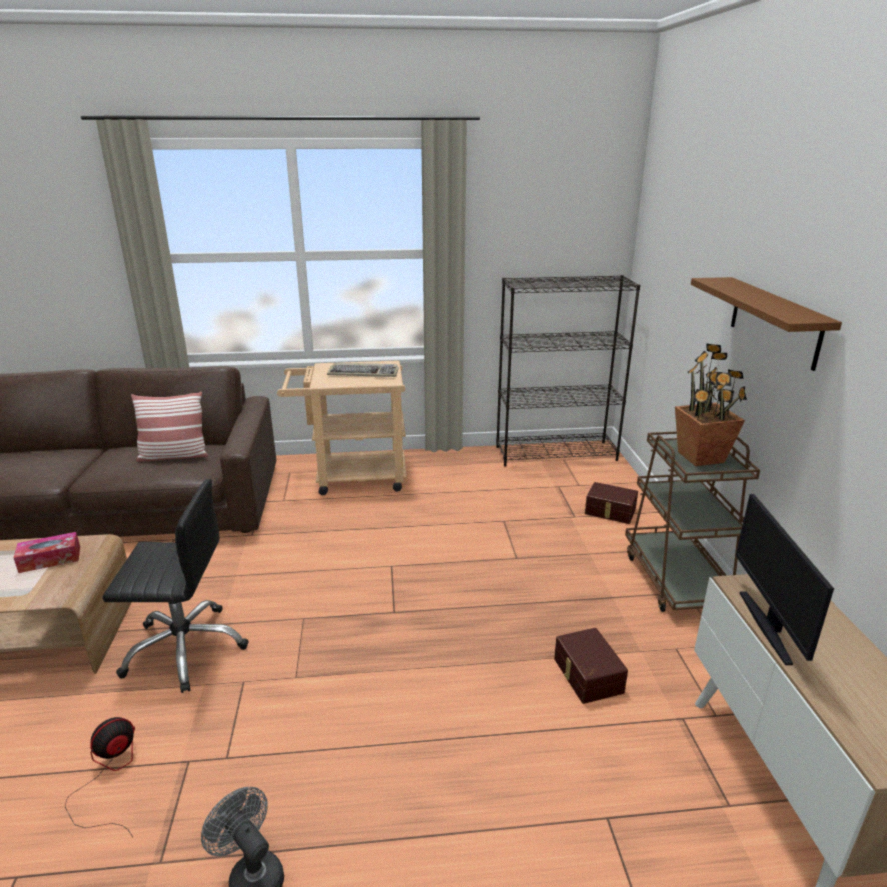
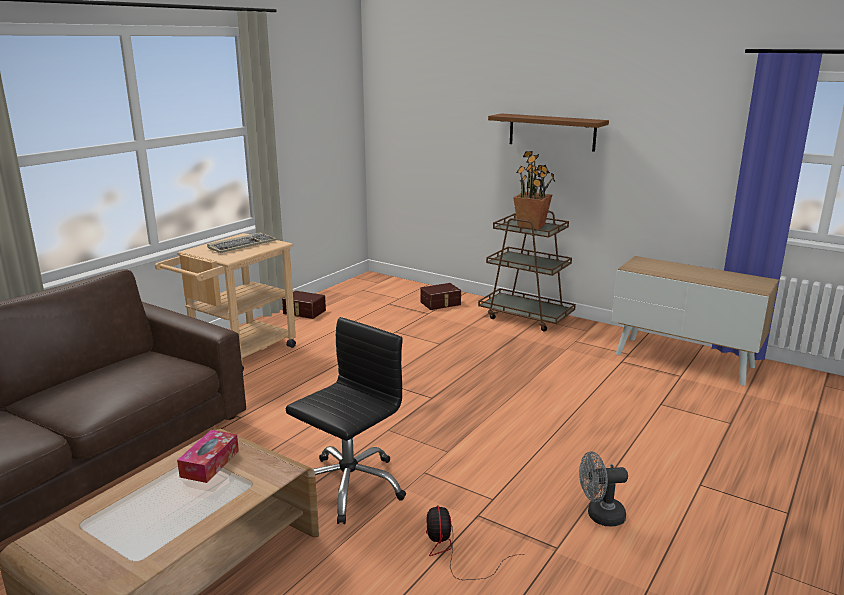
camera: 50 degrees left, 5 degrees down
pillow [131,392,208,462] -> none
black bookcase [496,275,640,466] -> none
brown storage box [554,628,628,704] -> brown storage box moved to [282,291,326,319]
monitor [736,494,834,665] -> none

